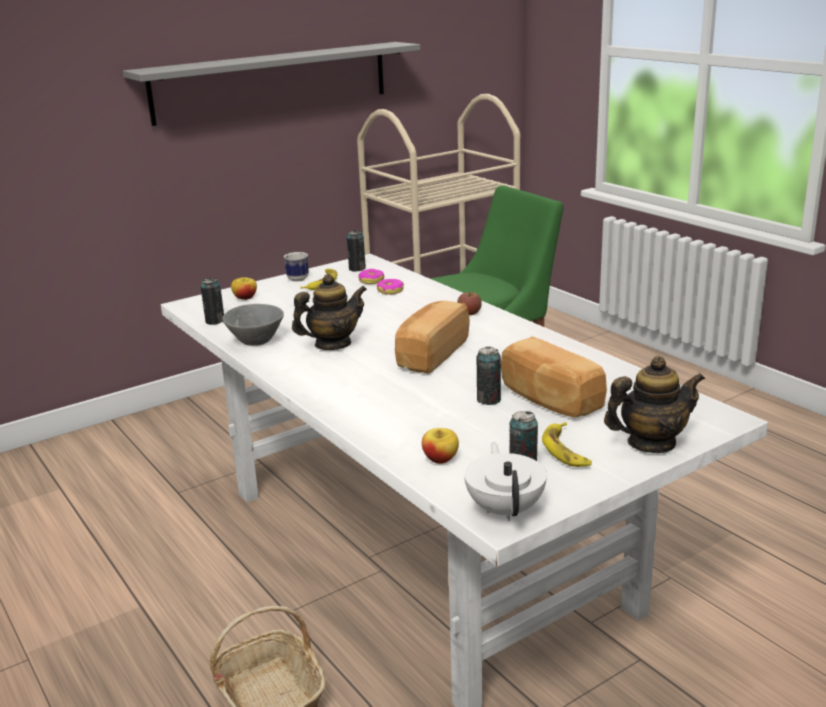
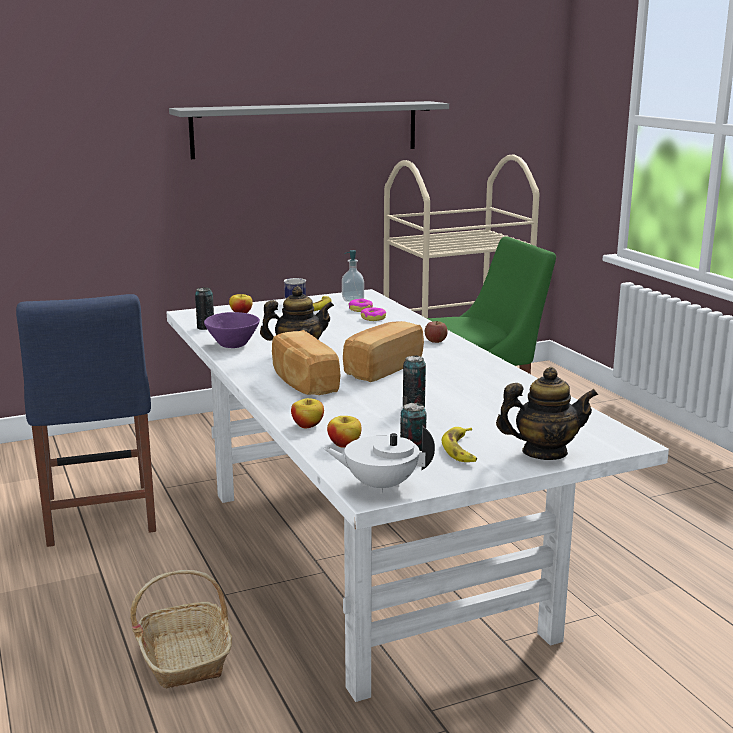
camera: 10 degrees right, 5 degrees down
grey bowl [223,304,284,346] -> purple bowl [204,312,260,348]
can [347,230,366,272] -> soap dispenser [342,250,364,302]
white teapot [464,443,547,521] -> white teapot turned 90 degrees counterclockwise [323,426,435,494]
bread [501,336,607,418] -> bread moved to [272,330,340,395]
none -> blue chair [16,294,156,547]
none -> apple [291,398,324,428]

